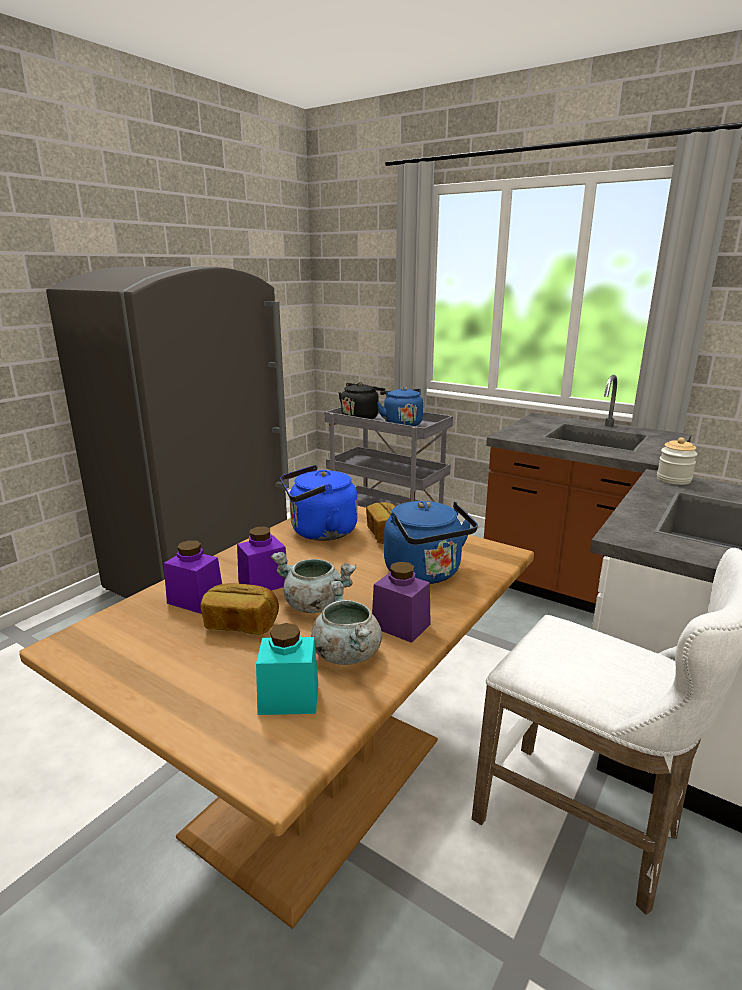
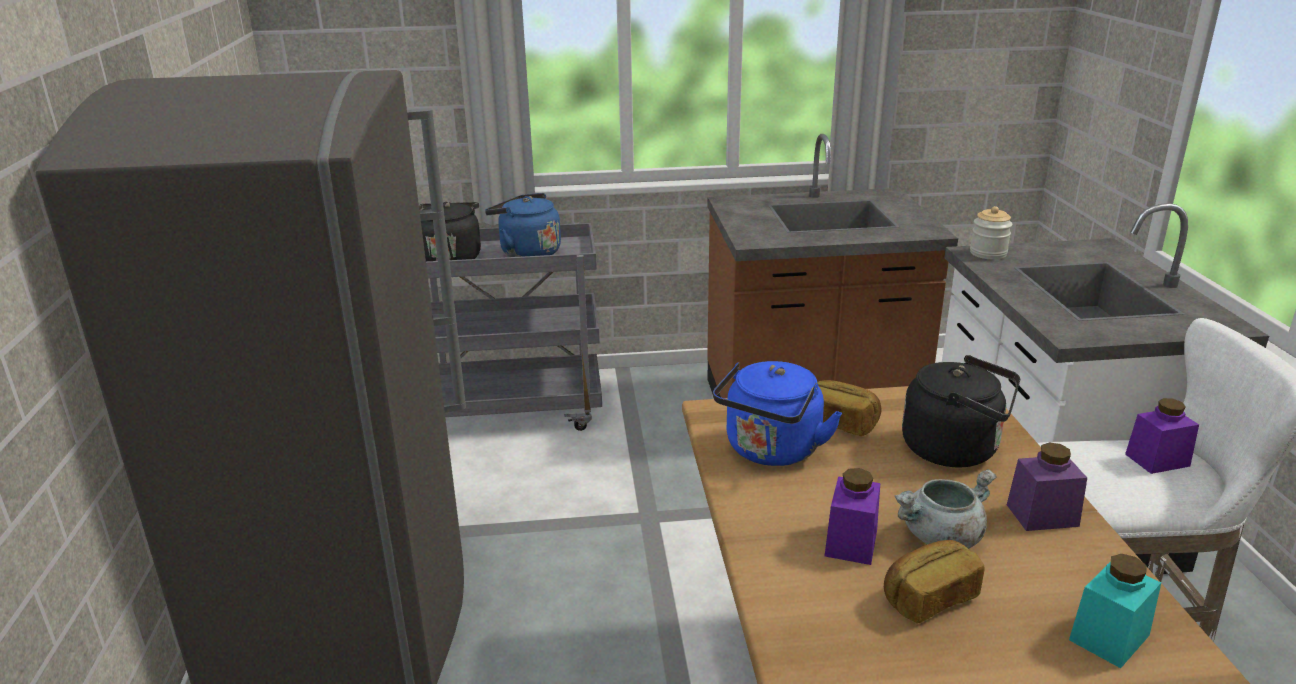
camera: 40 degrees left, 5 degrees up
purple jar [164,540,222,614] -> purple jar moved to [1125,398,1199,474]
grey cooking pot [311,581,382,665] -> none
blue kettle [384,501,478,584] -> black kettle [902,355,1020,467]

